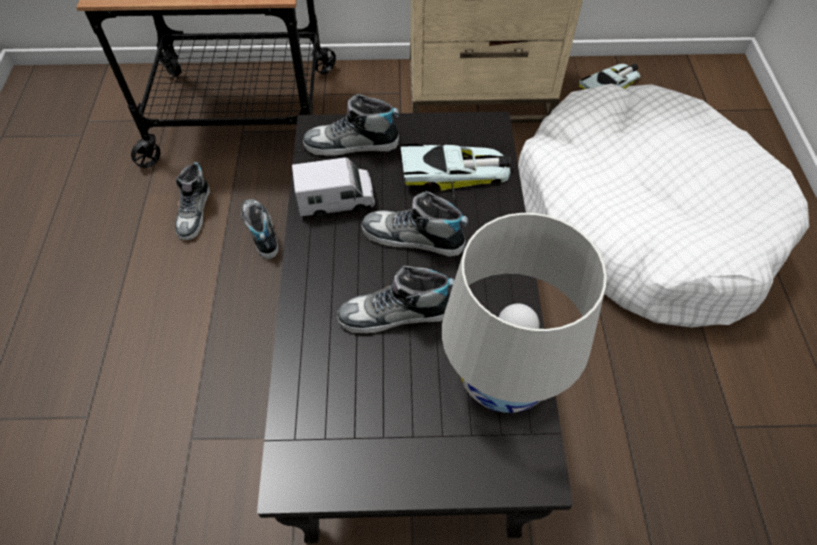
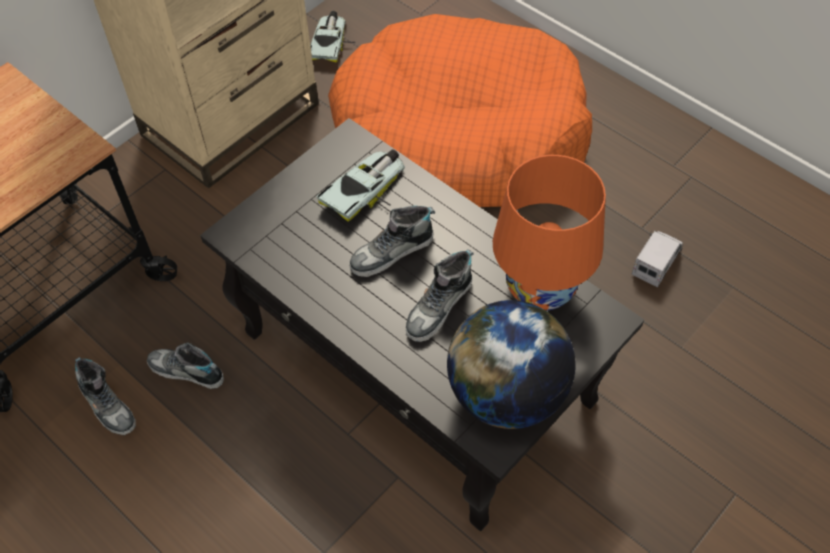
camera: 45 degrees left, 0 degrees up
toy truck [292,157,375,218] -> toy truck moved to [631,231,683,287]
shoe [303,94,399,156] -> none
white table lamp [442,213,607,413] -> orange table lamp [493,155,606,311]
white dog bed [518,84,809,328] -> orange dog bed [328,14,592,207]
none -> globe [447,300,576,429]

